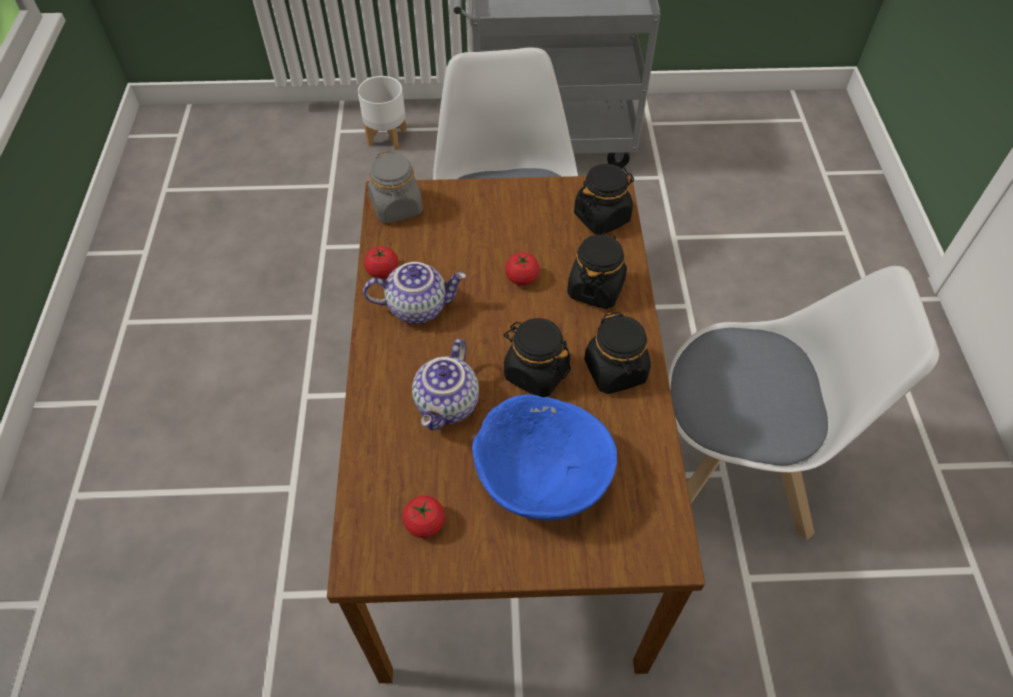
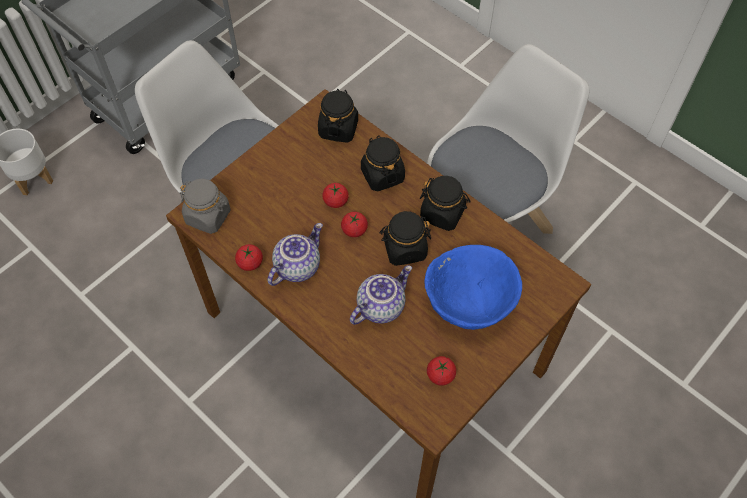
camera: 45 degrees left, 5 degrees up
teapot [412,339,479,430] -> teapot turned 105 degrees counterclockwise [350,265,412,325]
none -> tomato [341,212,368,237]

